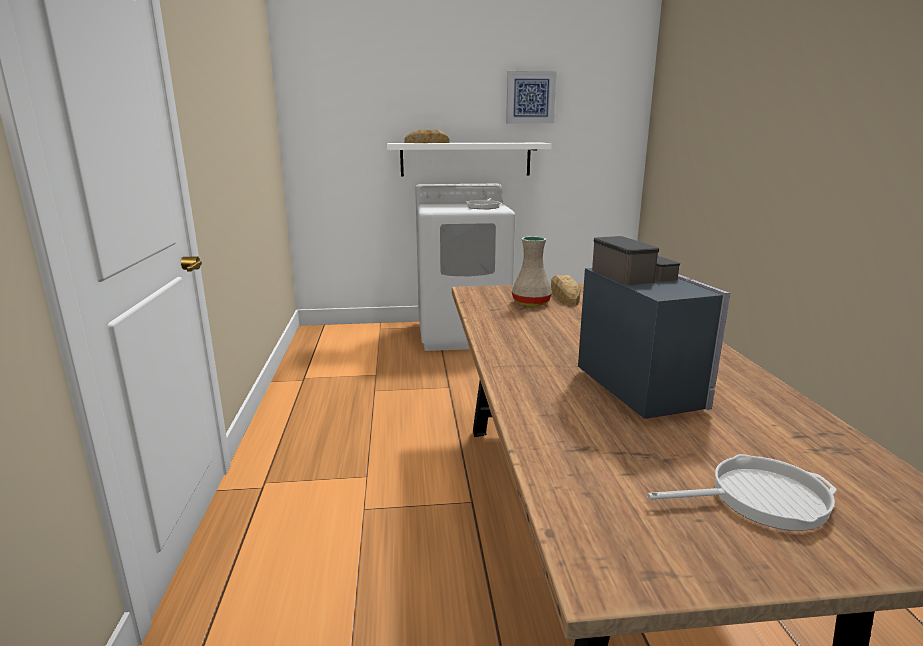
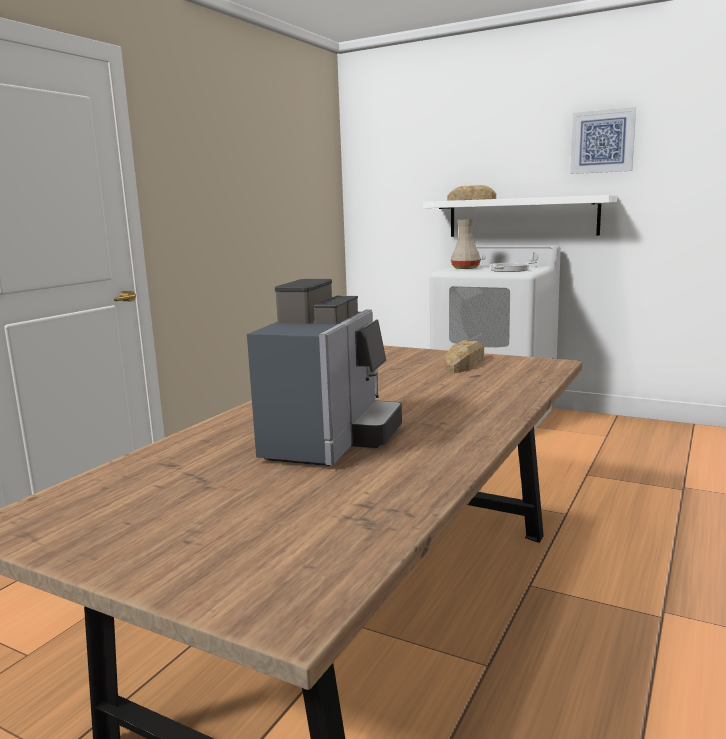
camera: 35 degrees right, 5 degrees down
beige vase [512,236,552,306] -> beige vase moved to [451,219,481,269]
frying pan [647,454,837,531] -> none

